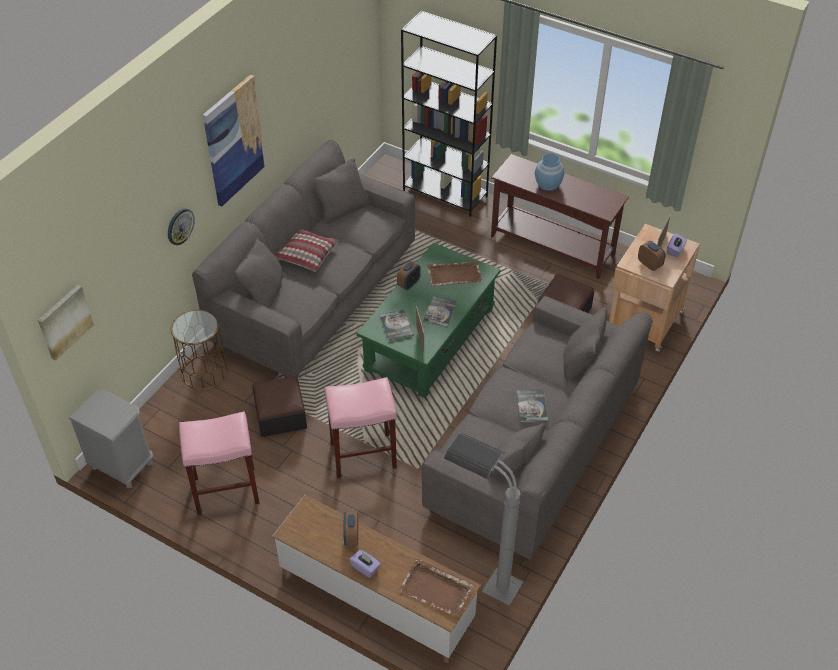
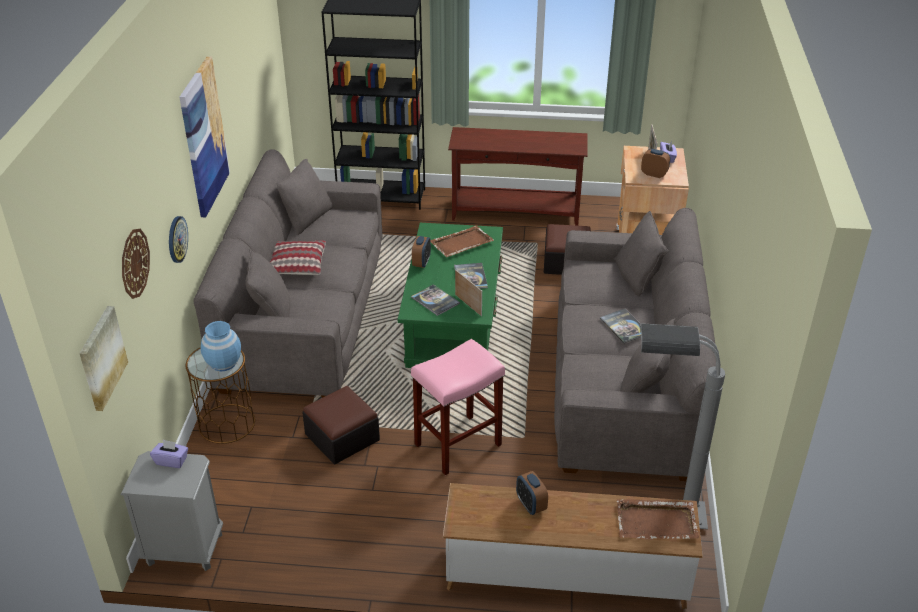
camera: 25 degrees left, 10 degrees down
pink stool [179,412,259,515] -> none
purple tissue box [350,550,381,578] -> purple tissue box moved to [150,440,188,468]
blue vase [535,153,564,191] -> blue vase moved to [201,321,241,371]
none -> wall clock [122,229,150,299]

